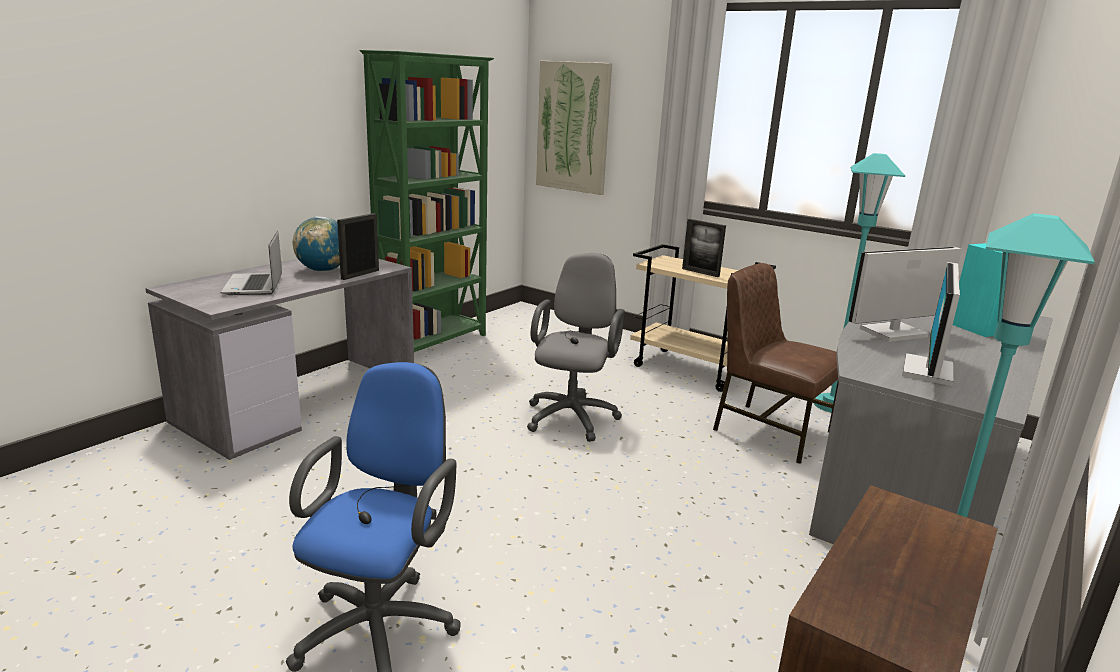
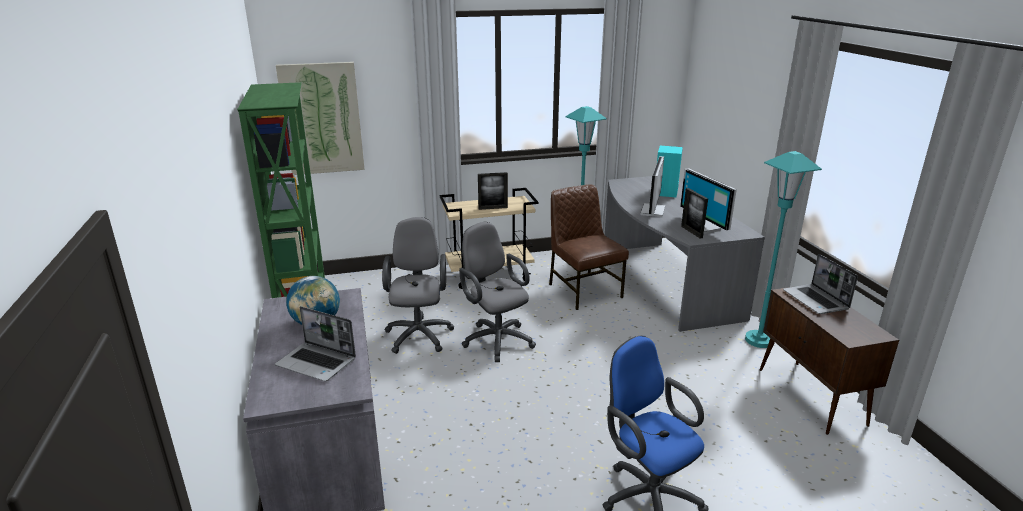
camera: 50 degrees left, 5 degrees up
picture frame [337,213,379,280] -> picture frame moved to [681,188,708,239]
brown chair [713,263,839,464] -> brown chair turned 75 degrees clockwise [549,184,629,310]
none -> grey office chair [382,217,454,354]
none -> laptop [783,254,858,314]

